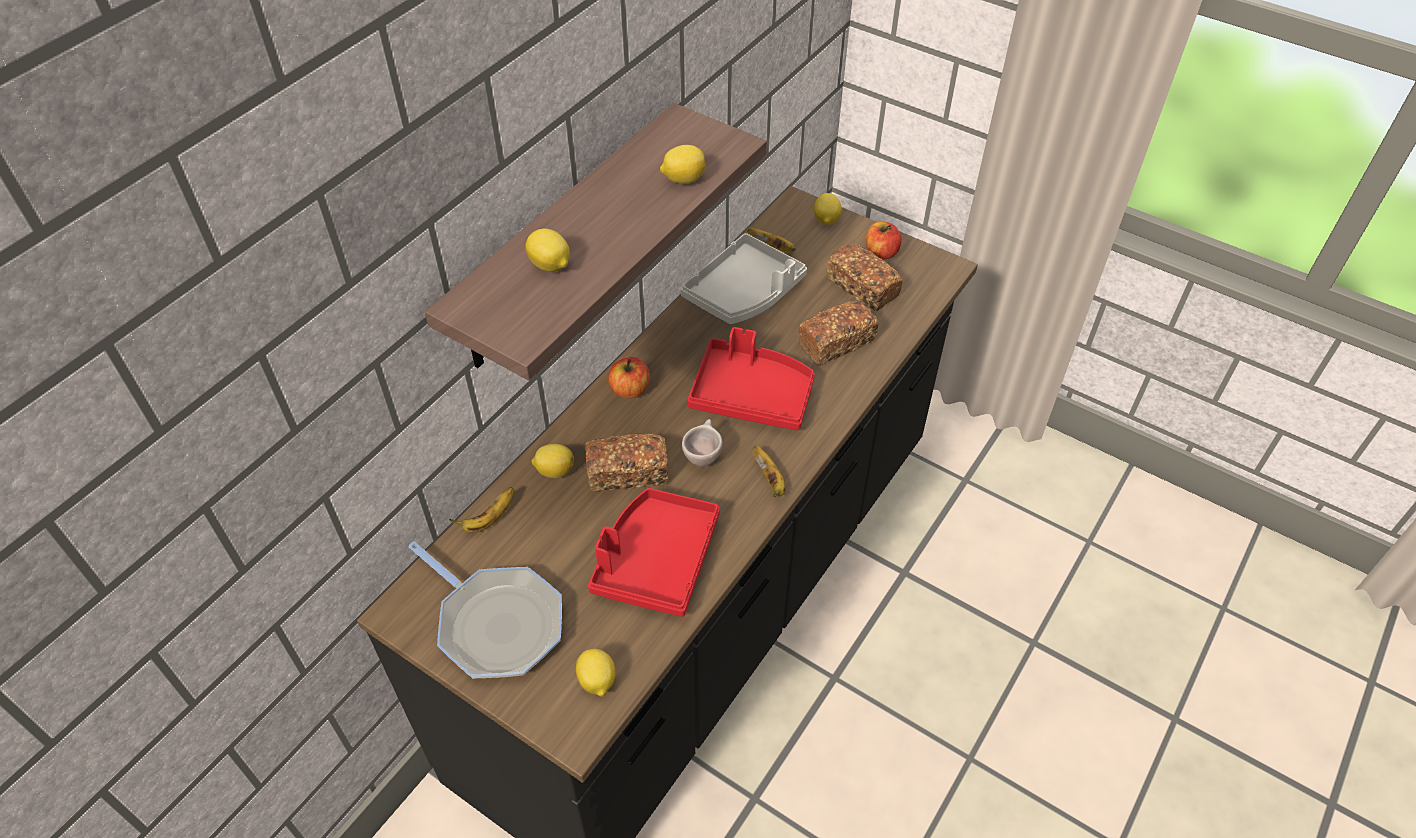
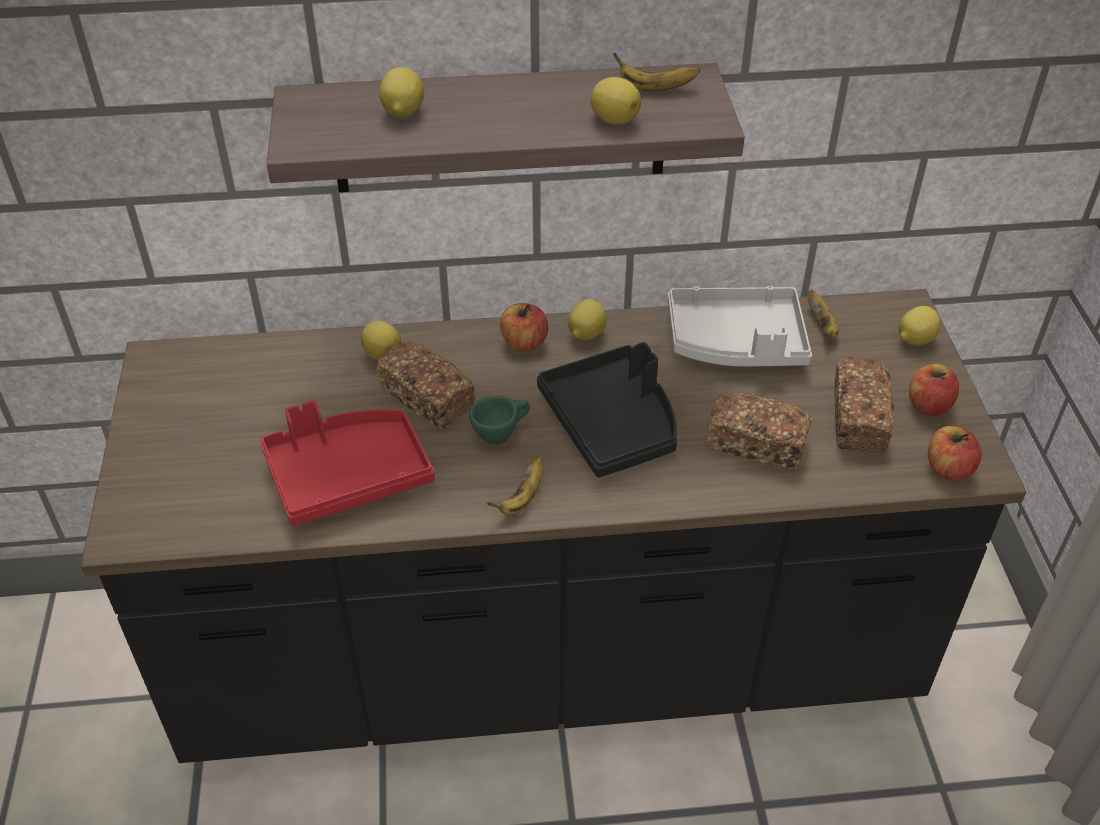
camera: 50 degrees right, 5 degrees down
frying pan [408,542,562,678] -> none
banana [450,487,514,533] -> banana moved to [614,53,700,91]
lemon [576,649,616,697] -> lemon moved to [568,299,607,340]
beige cup [682,419,723,467] -> green cup [469,395,530,444]
red tray [687,327,815,430] -> black tray [537,342,678,477]
none -> apple [928,426,982,480]

